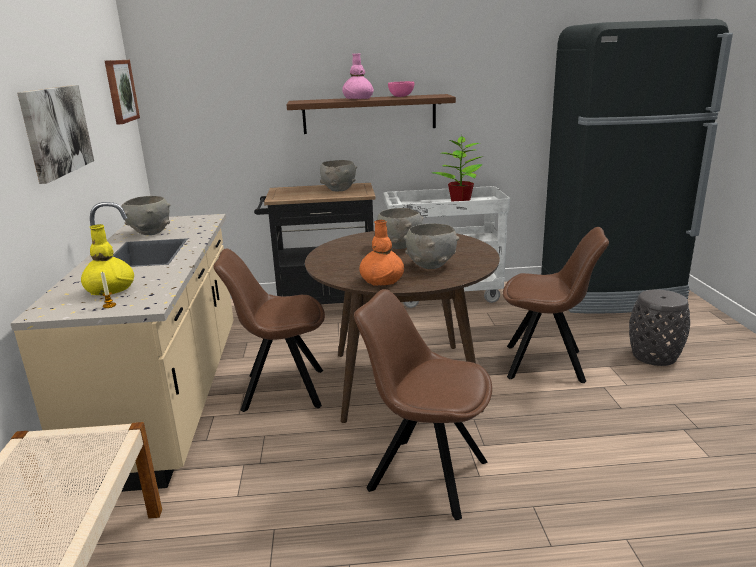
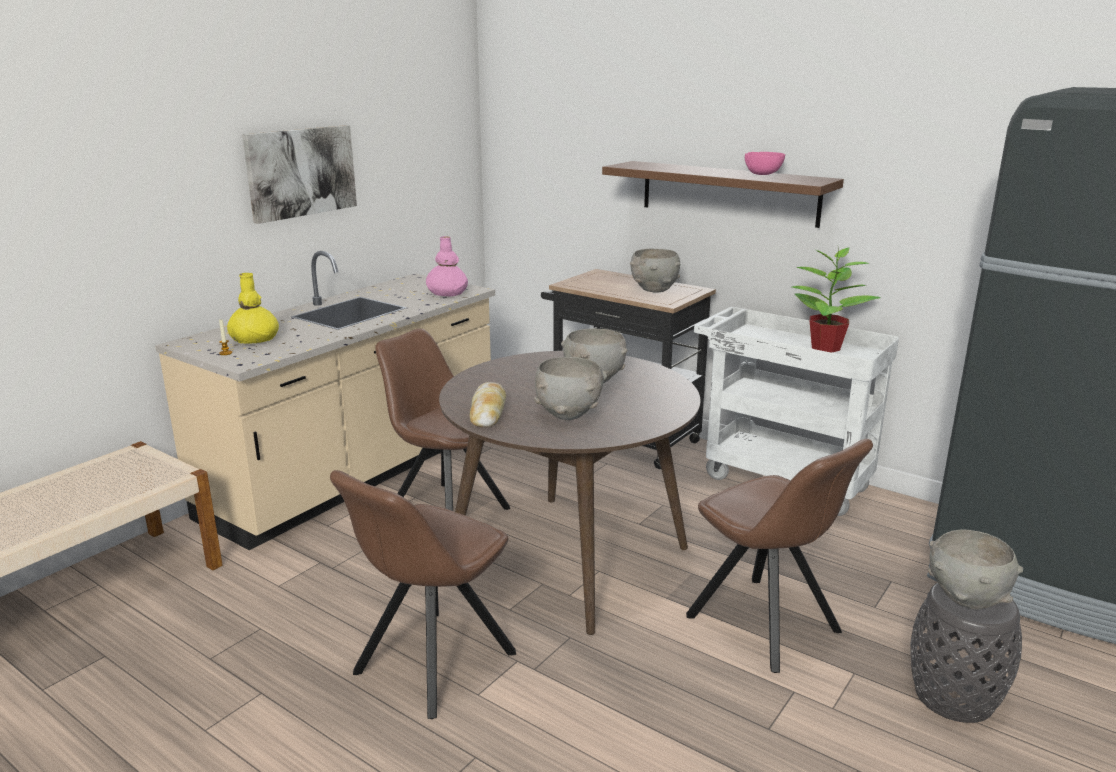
camera: 40 degrees right, 0 degrees up
picture [105,60,140,125] -> none
grey bowl [121,196,171,235] -> grey bowl moved to [928,530,1023,610]
pink vase [342,53,374,99] -> pink vase moved to [426,236,468,297]
brown chair [354,289,492,520] -> brown chair turned 120 degrees counterclockwise [330,470,516,719]
orange vase [359,220,404,285] -> bread [470,382,506,427]

